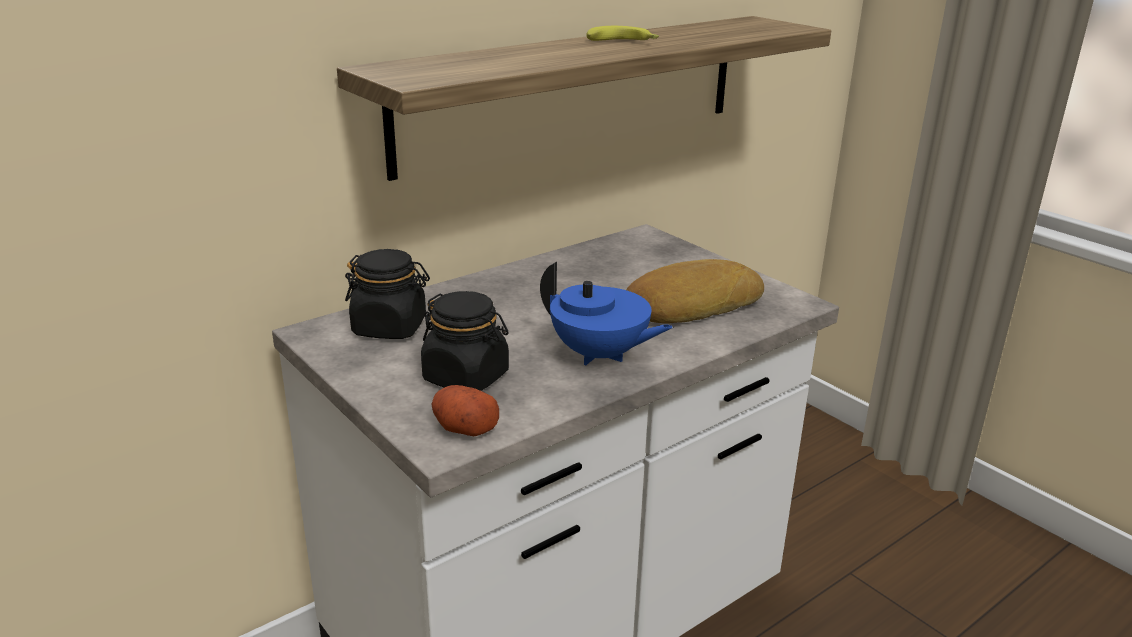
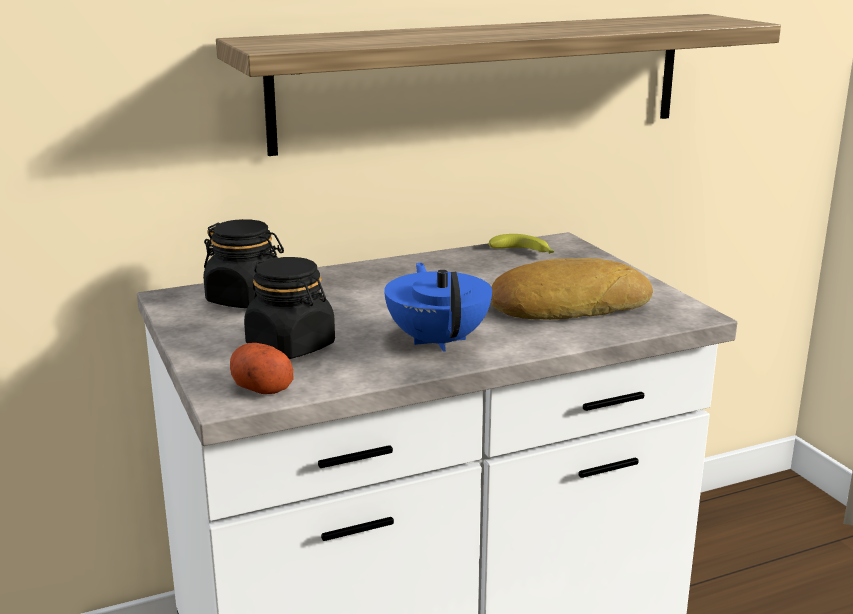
camera: 15 degrees right, 5 degrees down
blue teapot [540,262,673,365] -> blue teapot turned 150 degrees counterclockwise [384,263,492,352]
banana [586,26,659,41] -> banana moved to [489,234,555,254]

